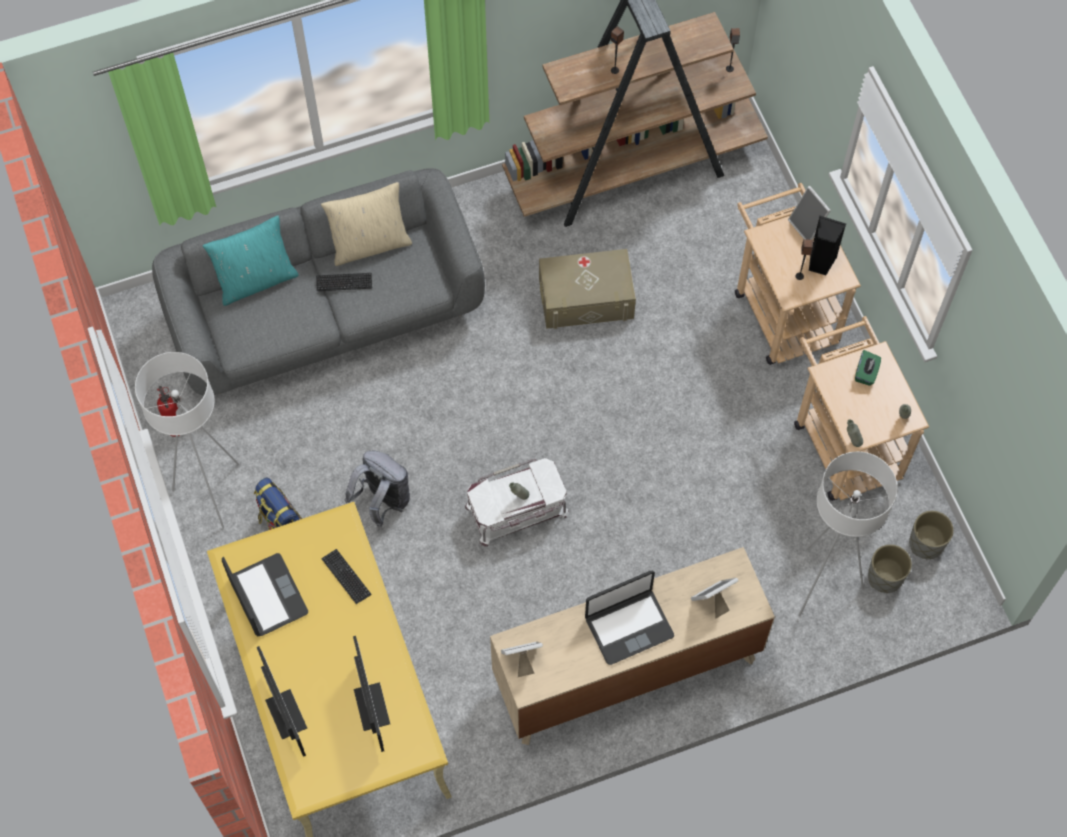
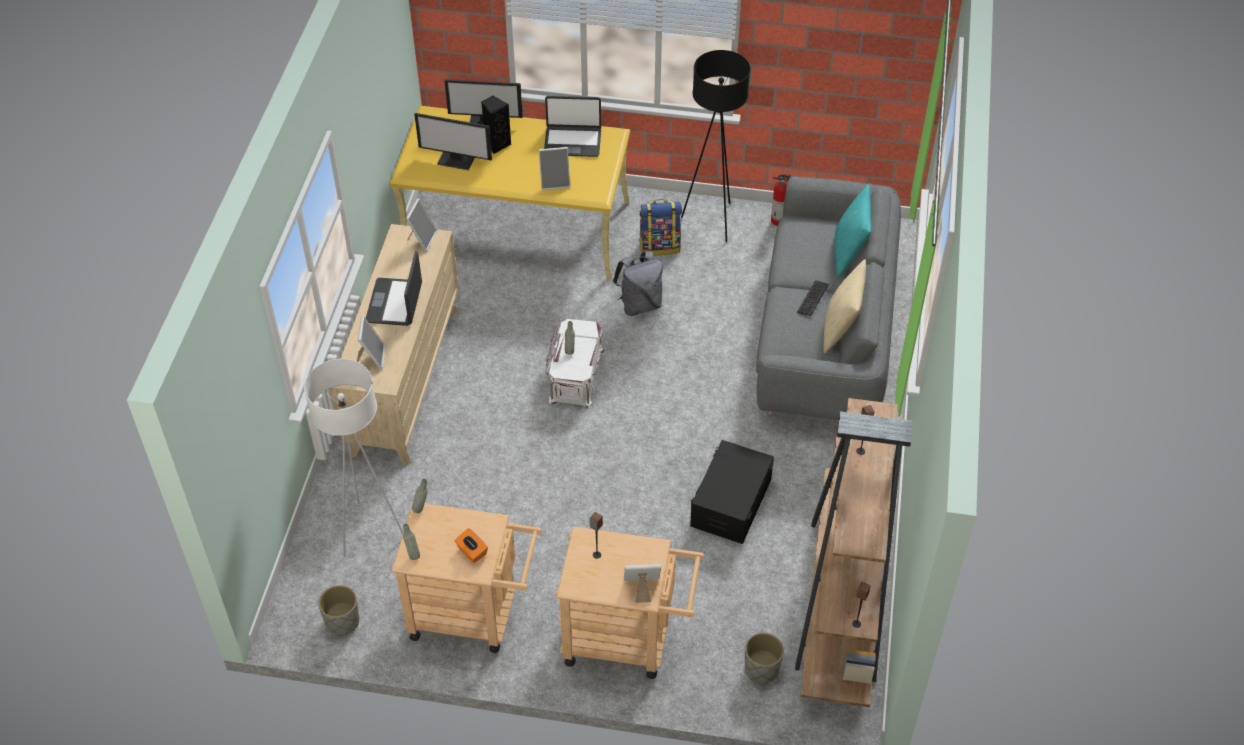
camera: 120 degrees right, 15 degrees down
white floor lamp [135,352,239,529] -> black floor lamp [681,50,750,242]
keyboard [321,549,372,604] -> picture frame [539,147,570,190]
beige storage box [539,249,636,329] -> black storage box [690,440,774,544]
black speaker [809,216,846,275] -> black speaker moved to [481,96,511,154]
green tissue box [855,350,881,386] -> orange tissue box [455,528,488,563]
grey planter [868,544,912,593] -> grey planter moved to [745,633,784,684]

